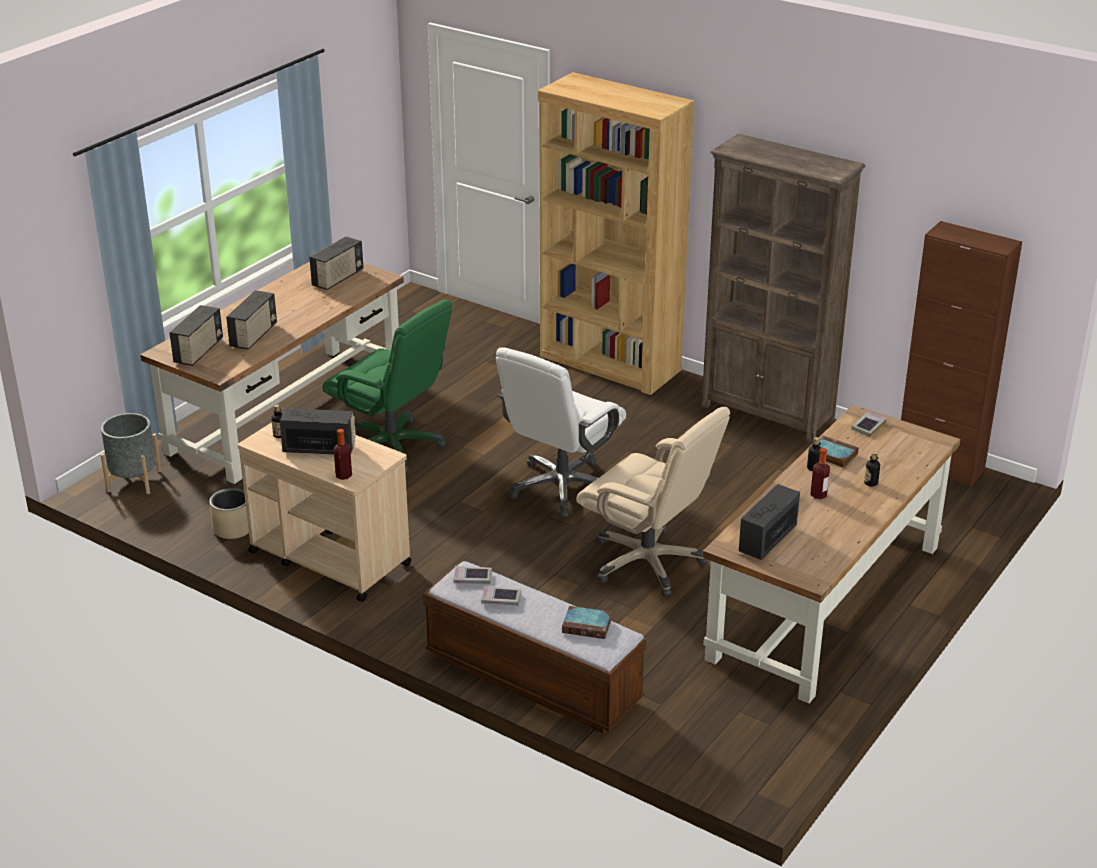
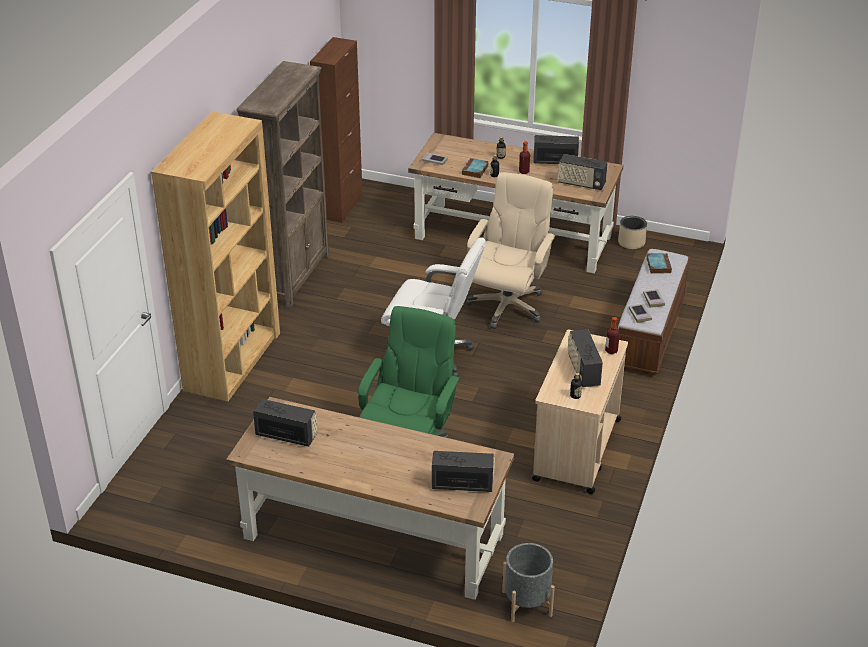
camera: 105 degrees left, 5 degrees up
beige planter [209,488,249,539] -> beige planter moved to [618,216,647,249]
radio [226,290,277,350] -> radio moved to [533,135,579,164]

